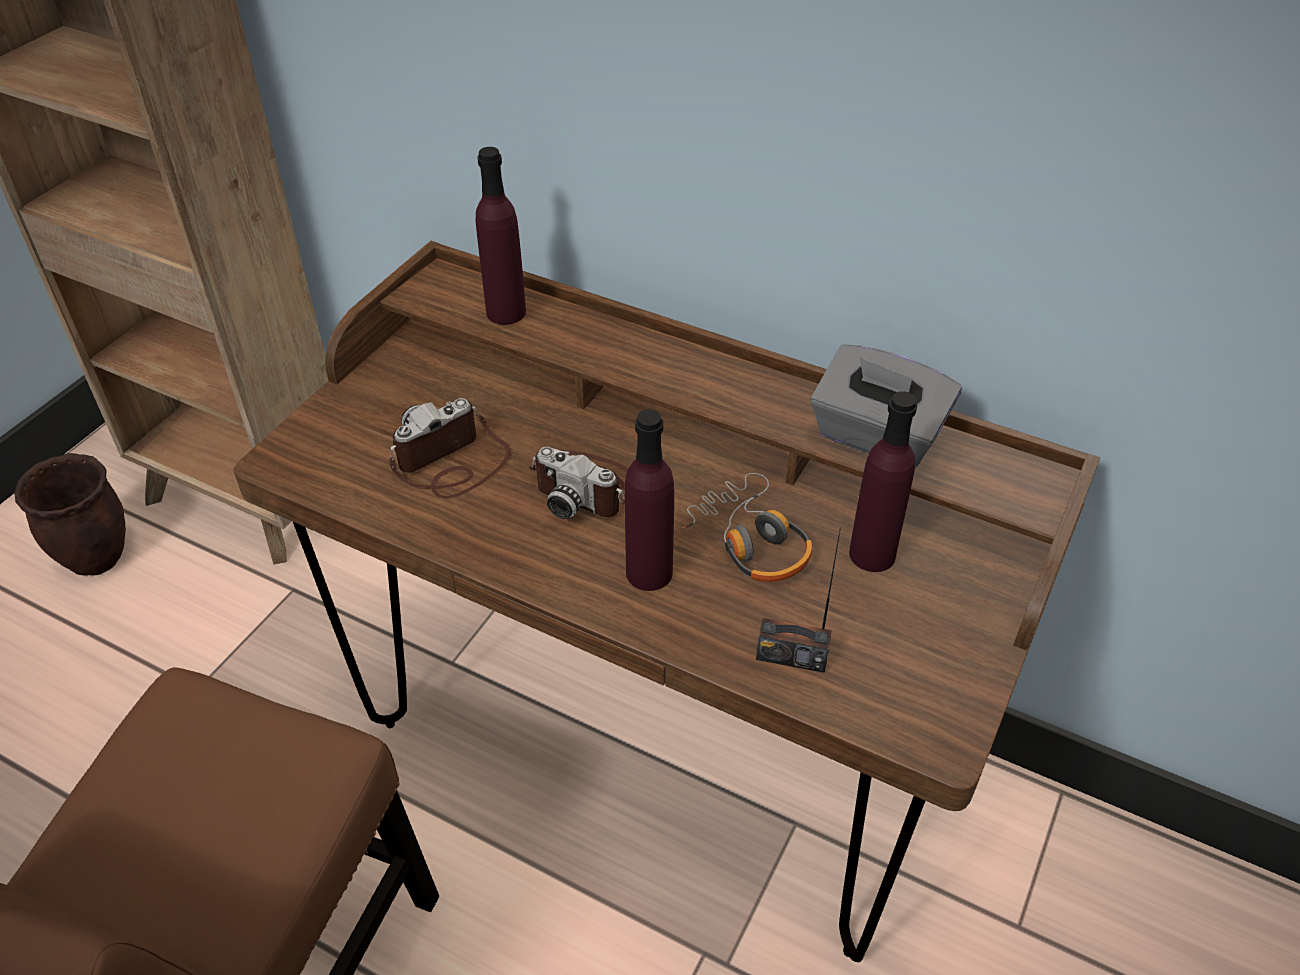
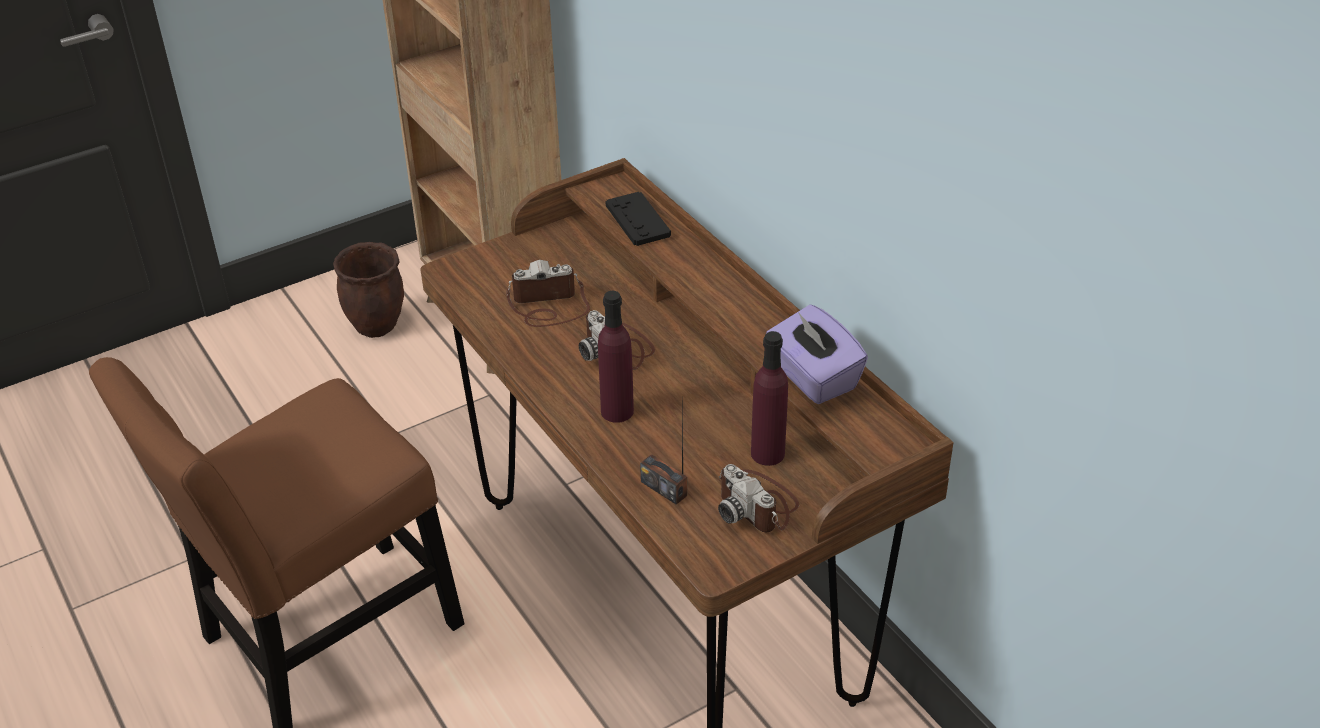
camera: 30 degrees right, 5 degrees down
purple bottle [476,147,526,325] -> black game controller [606,192,671,246]
headphones [681,473,812,582] -> none
grey tissue box [810,345,962,467] -> purple tissue box [766,305,868,404]
none -> camera [718,464,799,532]

